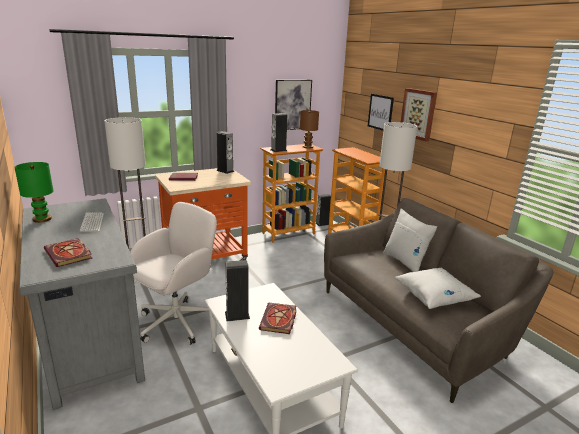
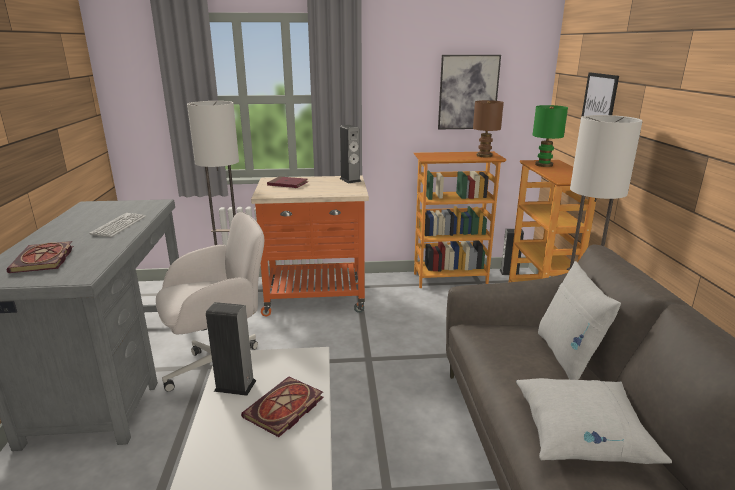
camera: 25 degrees right, 0 degrees up
green table lamp [14,162,54,223] -> green table lamp moved to [532,105,568,167]
speaker [271,113,287,152] -> none
picture [401,88,437,142] -> none

